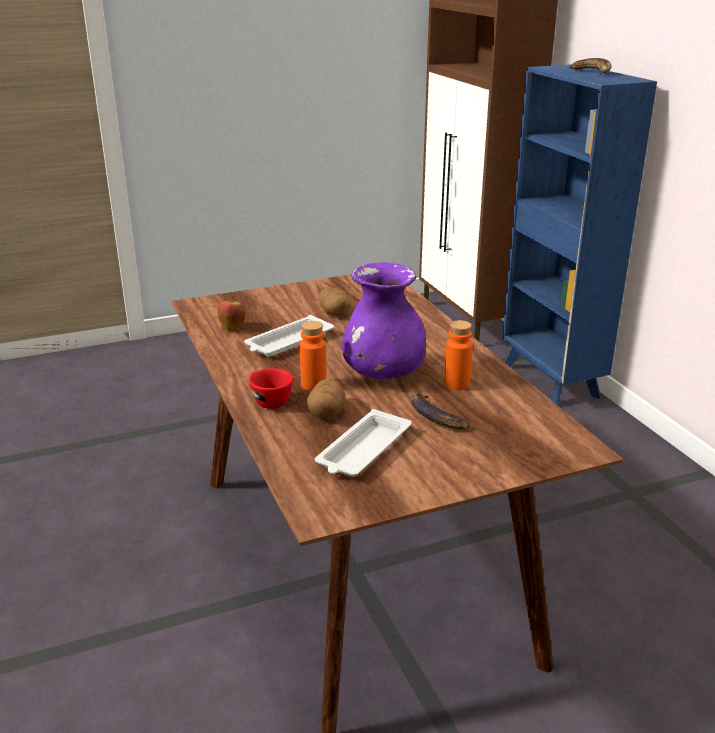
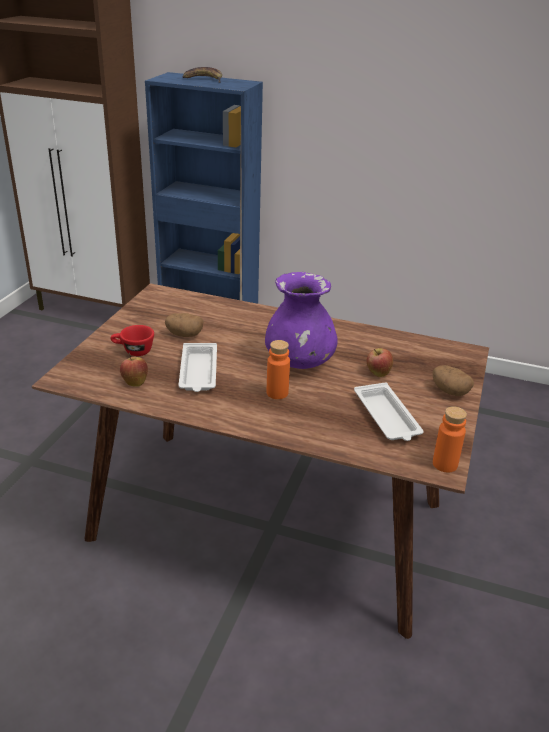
camera: 50 degrees left, 5 degrees up
red cup [249,368,293,409] -> red cup moved to [110,325,154,356]
potato [307,379,346,418] -> potato moved to [432,365,474,396]
banana [410,393,470,429] -> apple [366,348,393,377]
orange bottle [444,320,473,390] -> orange bottle moved to [433,406,467,472]

